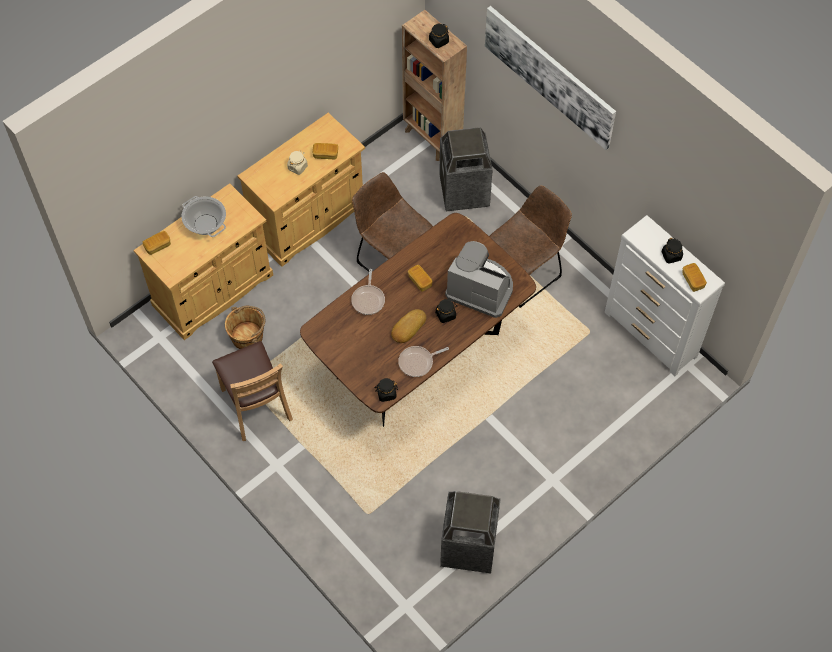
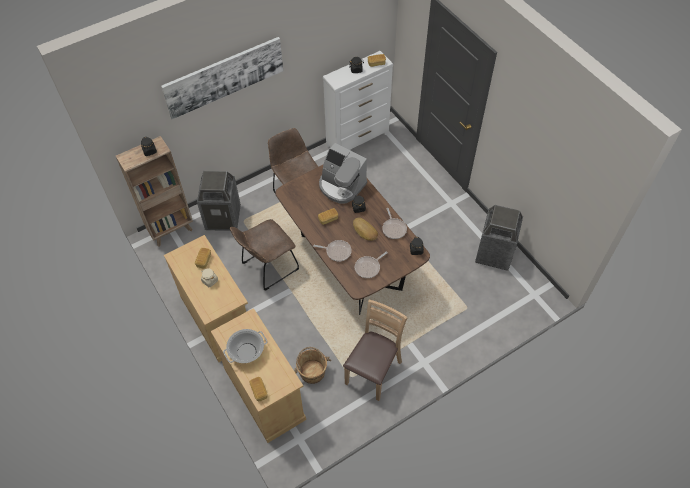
camera: 80 degrees left, 5 degrees down
brown chair [212,341,293,441] -> brown chair turned 45 degrees counterclockwise [343,300,408,401]
coffee machine [445,241,513,318] -> coffee machine turned 90 degrees counterclockwise [319,143,367,203]
none -> frying pan [355,252,388,278]

